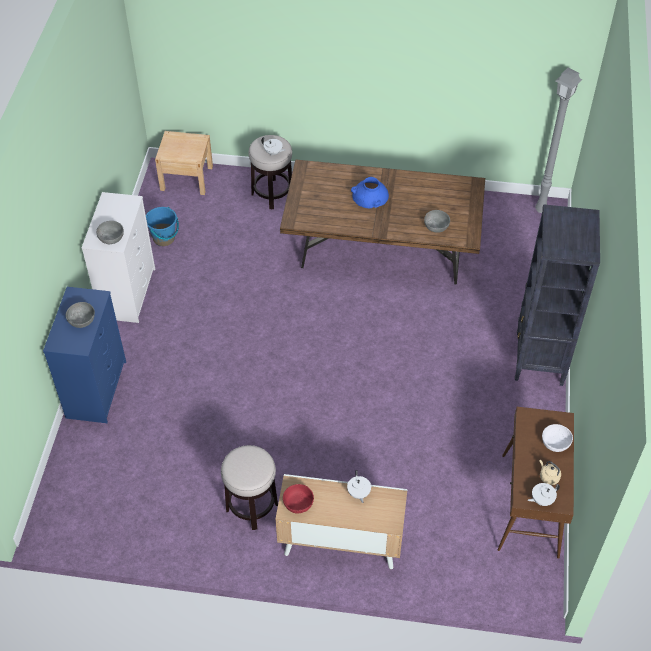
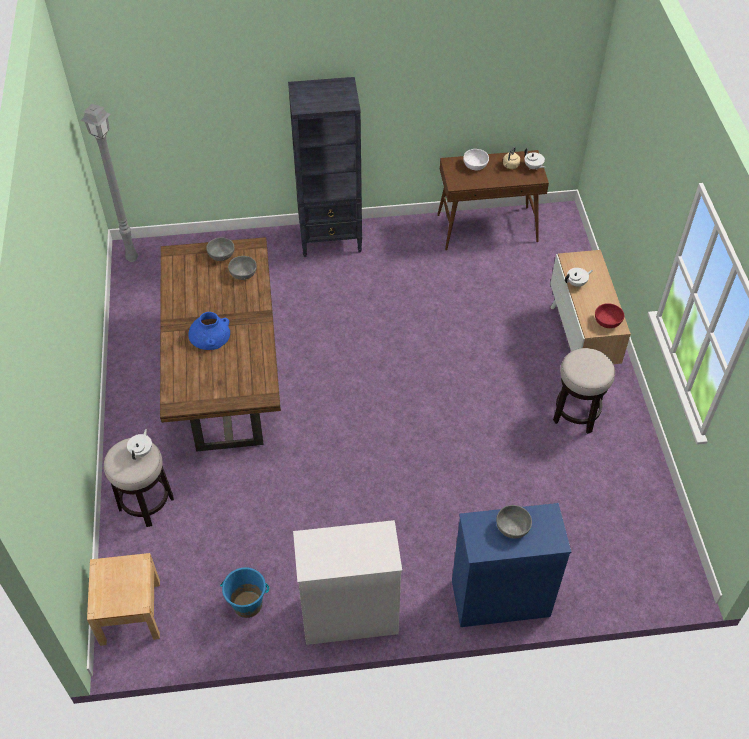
camera: 105 degrees left, 0 degrees up
grey bowl [96,221,124,244] -> grey bowl moved to [206,237,234,261]

